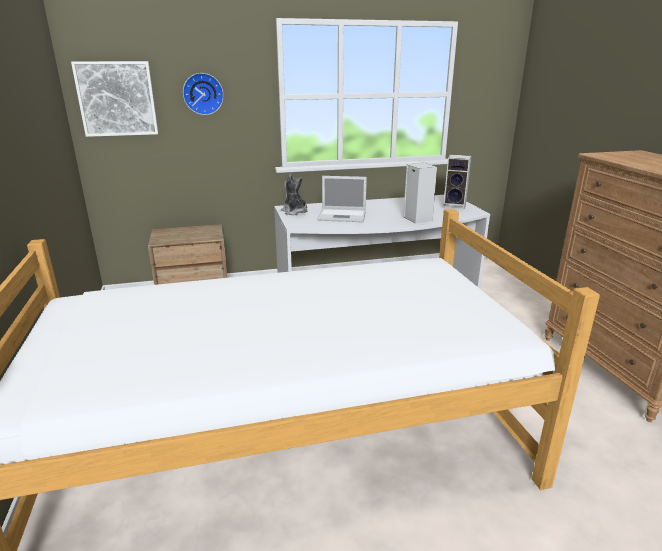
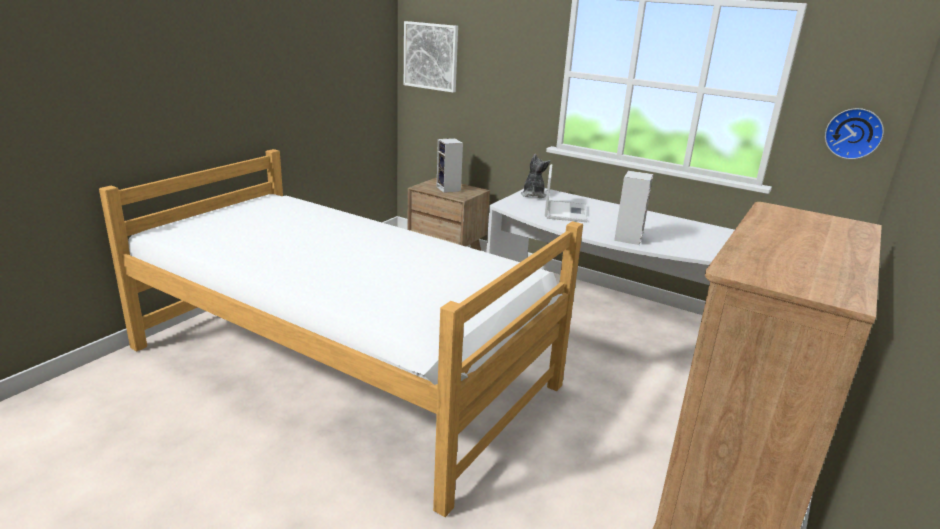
camera: 45 degrees right, 0 degrees up
wall clock [183,73,224,115] -> wall clock moved to [825,108,884,159]
laptop [318,176,367,222] -> laptop turned 135 degrees counterclockwise [545,164,587,222]
speaker [443,155,471,210] -> speaker moved to [437,138,463,193]

